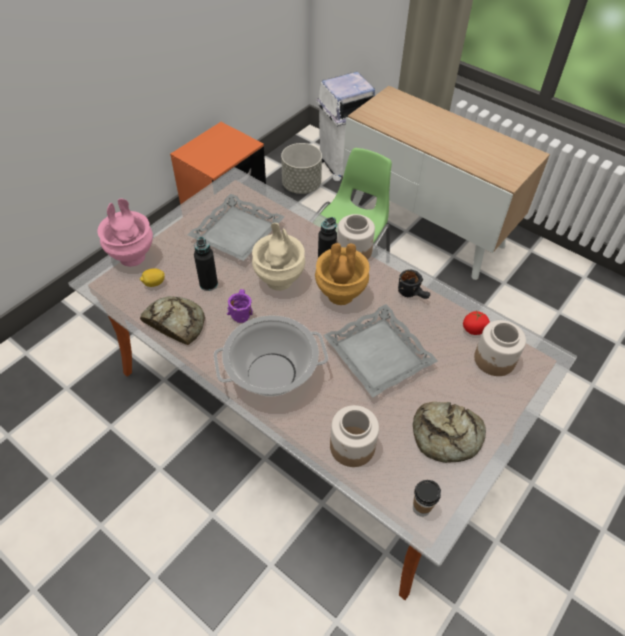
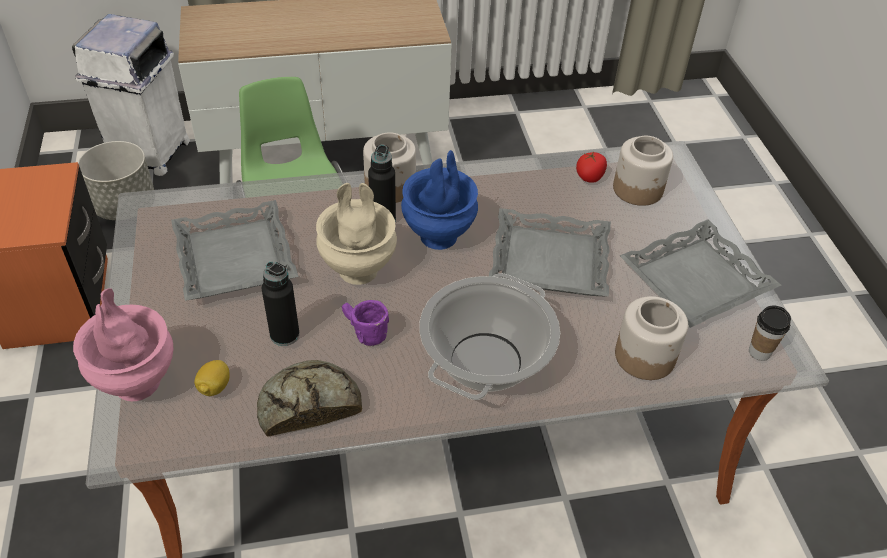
camera: 50 degrees left, 5 degrees down
brown vase [315,243,370,305] -> blue vase [401,150,478,250]
black mug [398,270,430,299] -> none
bread [413,402,486,463] -> grey tray [620,219,781,328]

